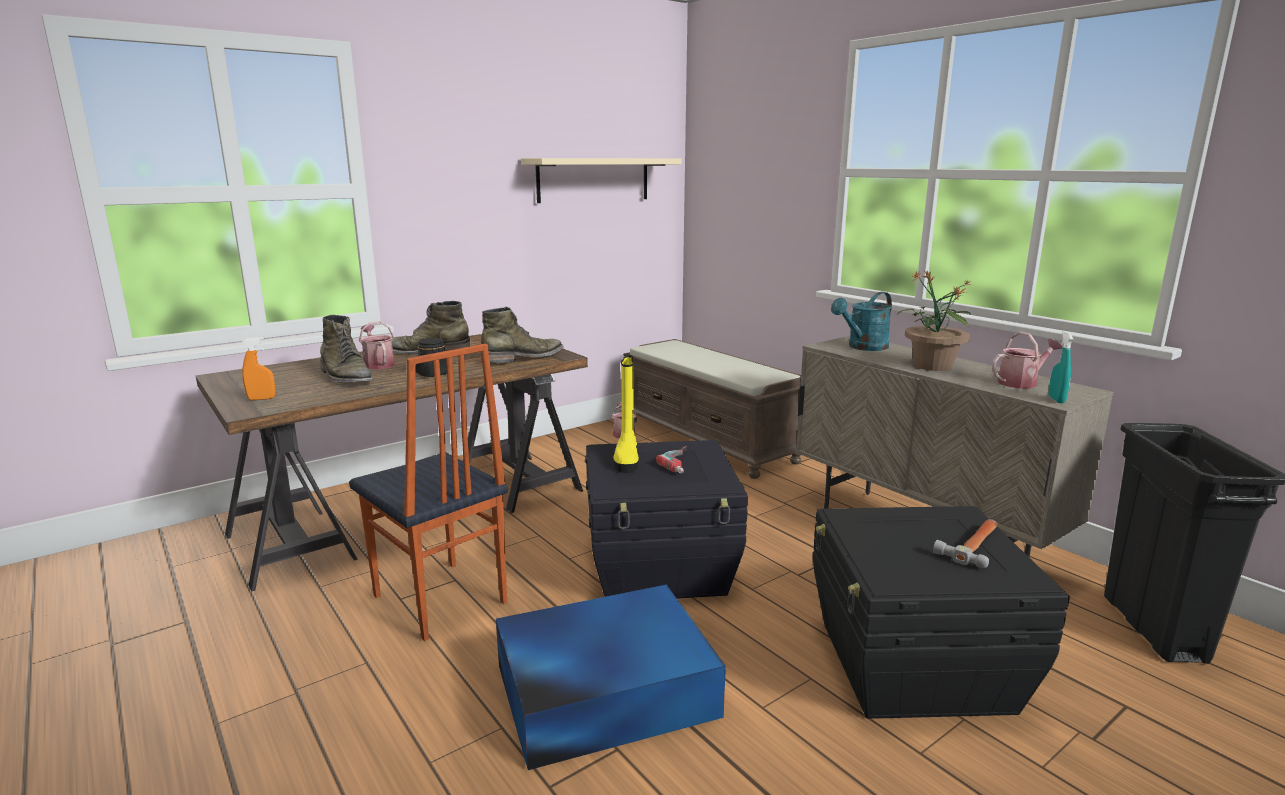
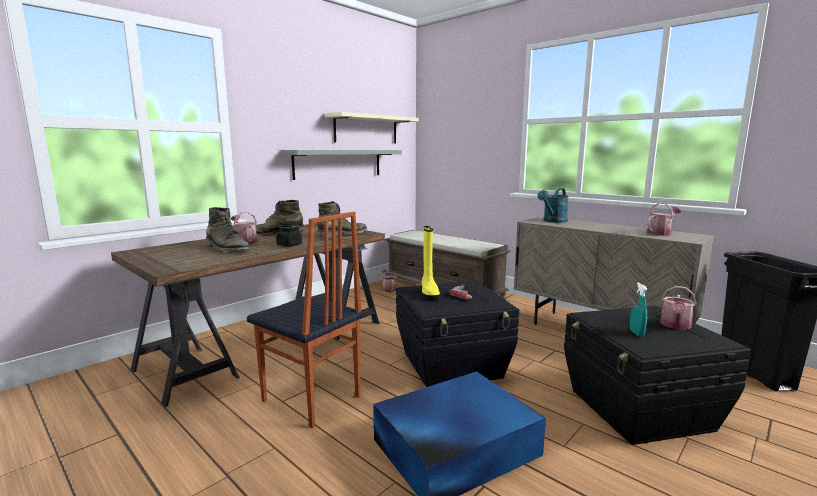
camera: 10 degrees left, 5 degrees down
orange spray bottle [242,337,275,400] -> none
potted plant [897,271,971,371] -> none
hammer [933,519,998,568] -> watering can [660,286,697,330]
turquoise spray bottle [1049,331,1073,403] -> turquoise spray bottle moved to [629,282,648,337]
none -> grey shelf [281,150,402,180]

